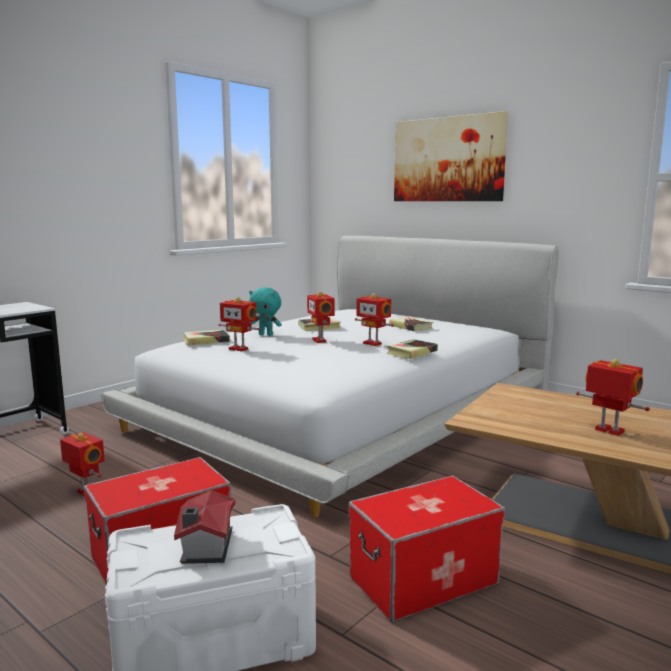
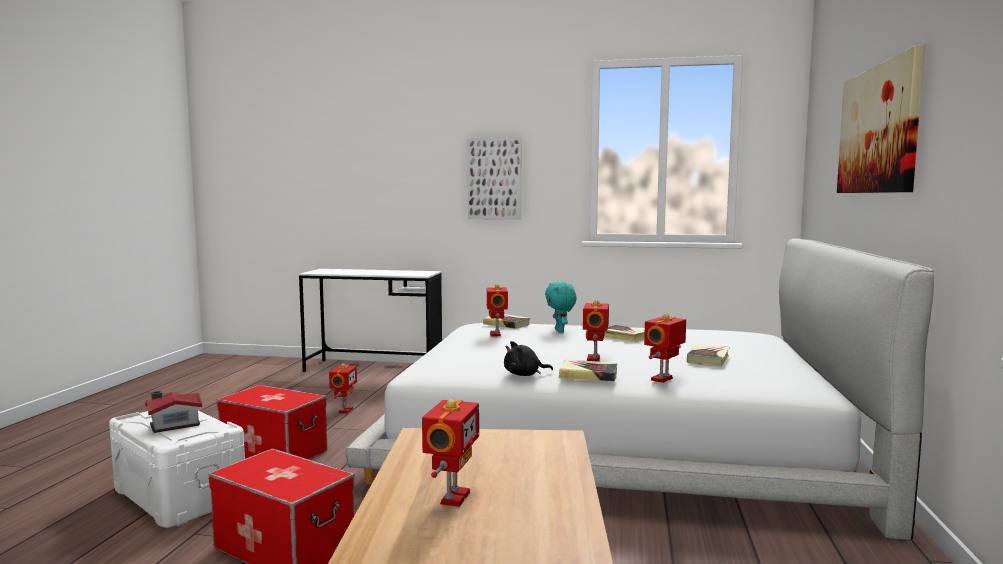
camera: 60 degrees right, 5 degrees down
toy robot [307,291,335,343] -> toy robot moved to [644,313,686,383]
none -> picture [468,137,521,220]
none -> black plush toy [504,341,553,376]

